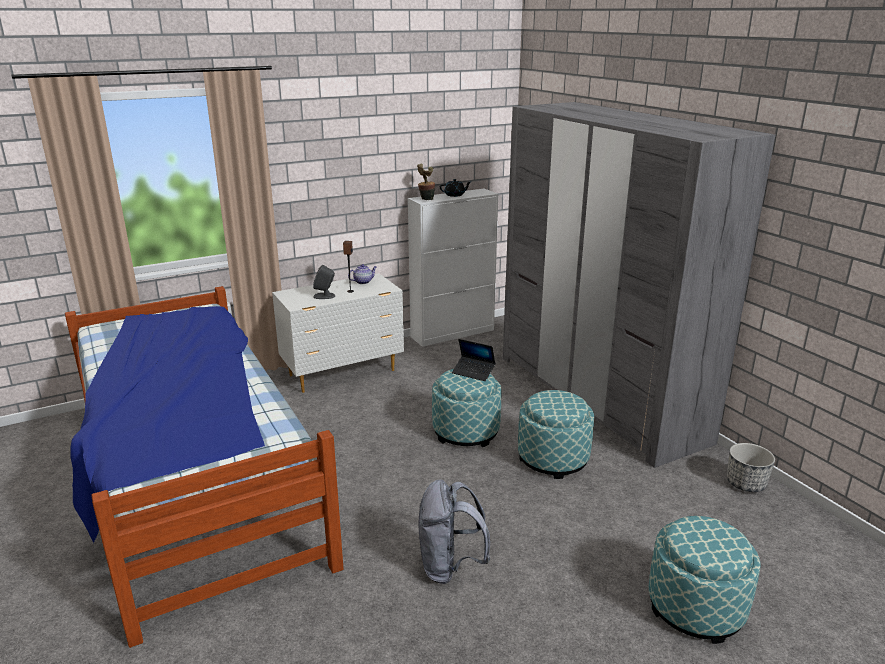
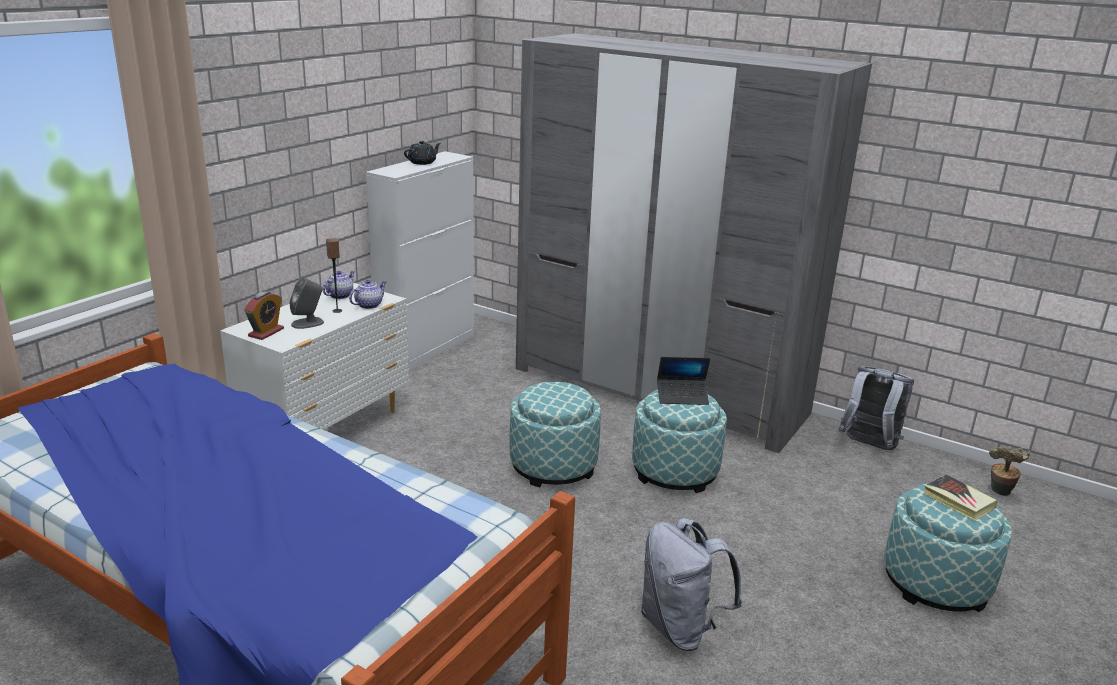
camera: 30 degrees left, 0 degrees up
potted plant [417,163,435,200] -> potted plant moved to [989,446,1030,496]
laptop [452,339,496,381] -> laptop moved to [657,357,710,405]
planter [727,443,775,492] -> grey backpack [838,366,914,450]
none -> alarm clock [244,291,284,340]
none -> teapot [349,280,386,309]
none -> book [924,474,997,521]

